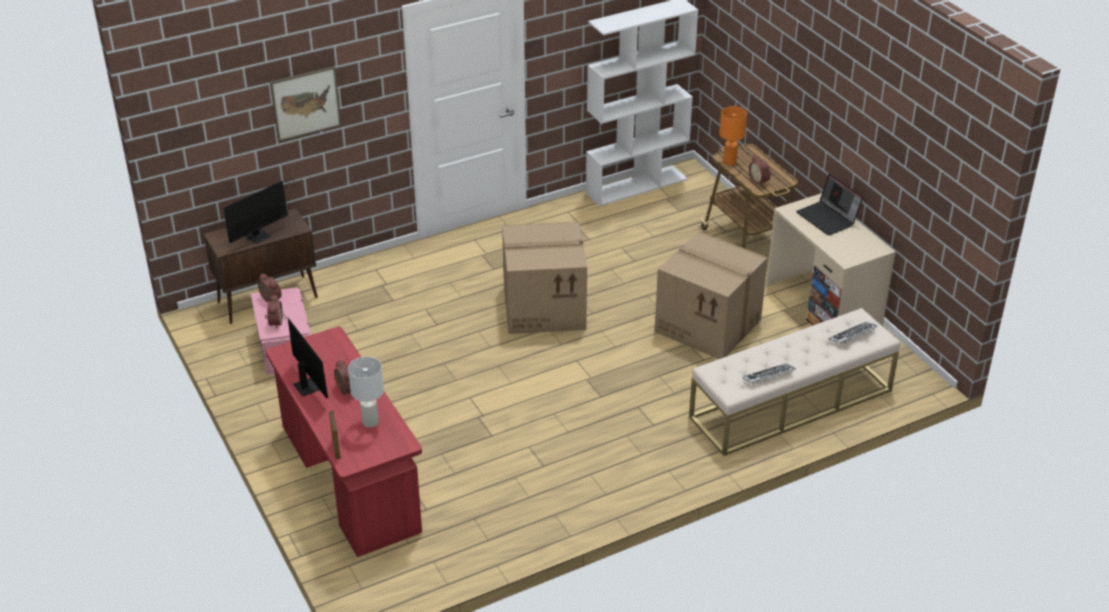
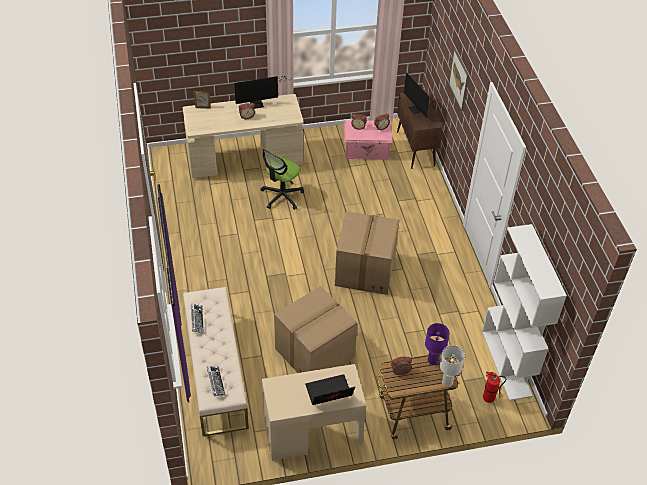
camera: 105 degrees right, 10 degrees up
red desk [266,327,422,557] -> beige desk [183,94,304,178]
white table lamp [348,357,384,428] -> white table lamp moved to [440,345,465,387]
orange table lamp [719,106,747,165] -> purple table lamp [425,323,450,365]
none -> office chair [260,149,304,210]
none -> fire extinguisher [483,372,506,403]

